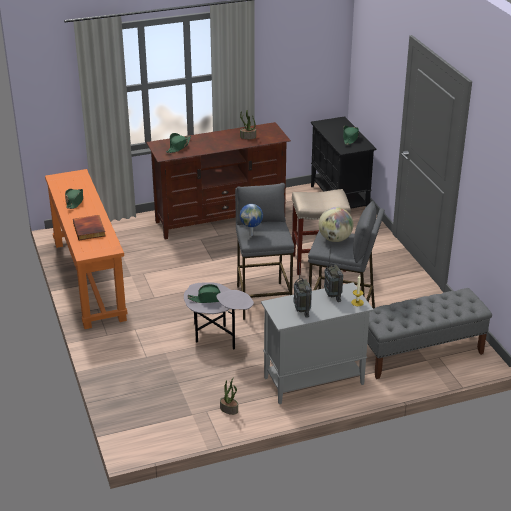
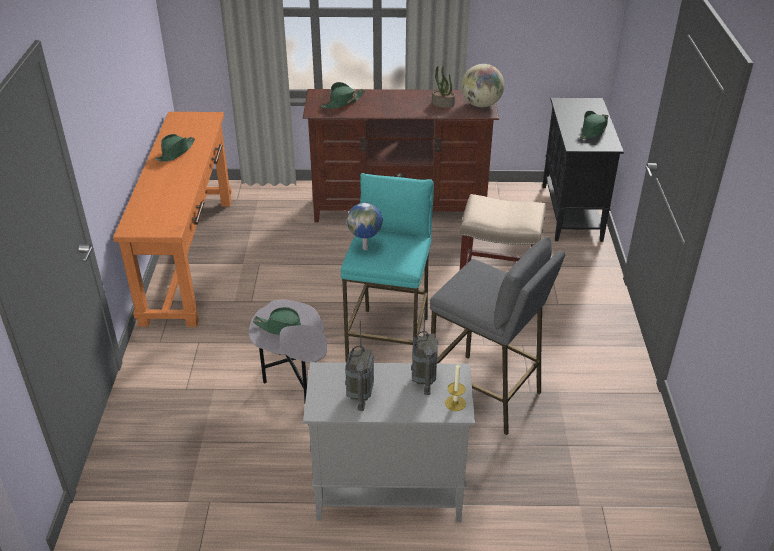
camera: 20 degrees right, 5 degrees up
book [73,215,106,240] -> none
potted plant [220,377,238,415] -> none
grey stool [235,183,294,320] -> turquoise stool [341,173,434,363]
globe [319,207,354,242] -> globe moved to [461,64,504,107]
grey bench [367,288,492,379] -> none

